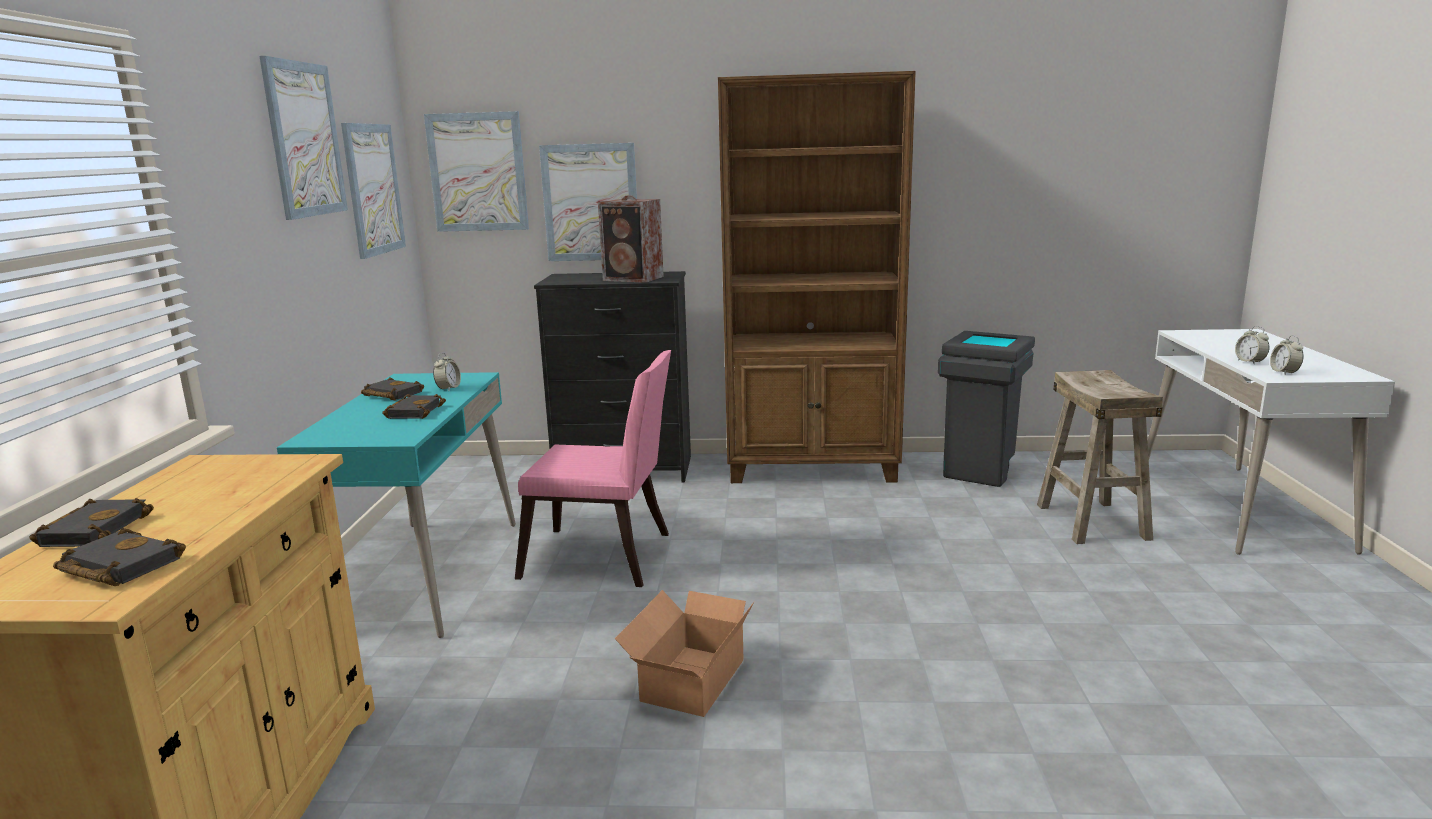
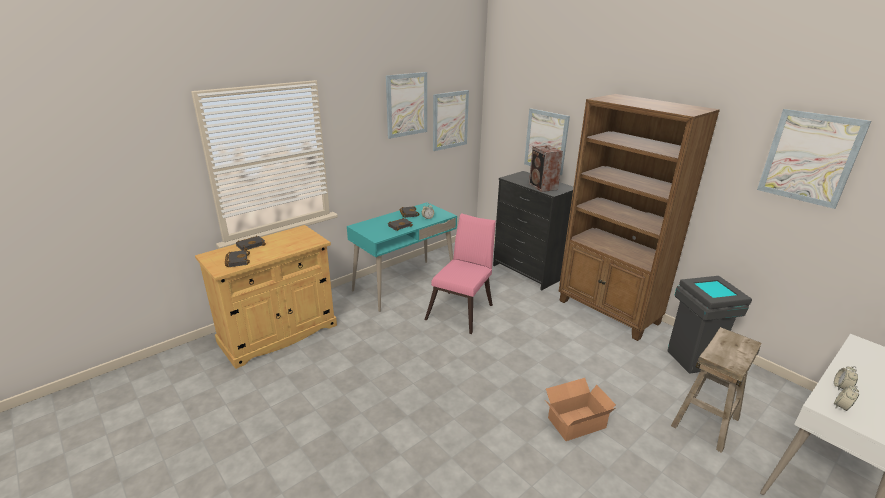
camera: 45 degrees right, 10 degrees up
picture [424,111,529,232] -> picture moved to [757,109,871,209]
pink chair [515,350,671,587] -> pink chair turned 120 degrees counterclockwise [425,213,496,334]
cardboard box [615,590,755,717] -> cardboard box moved to [545,378,616,441]

